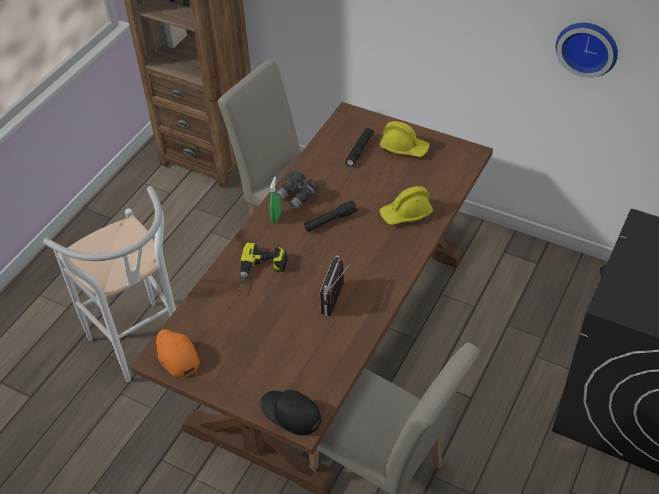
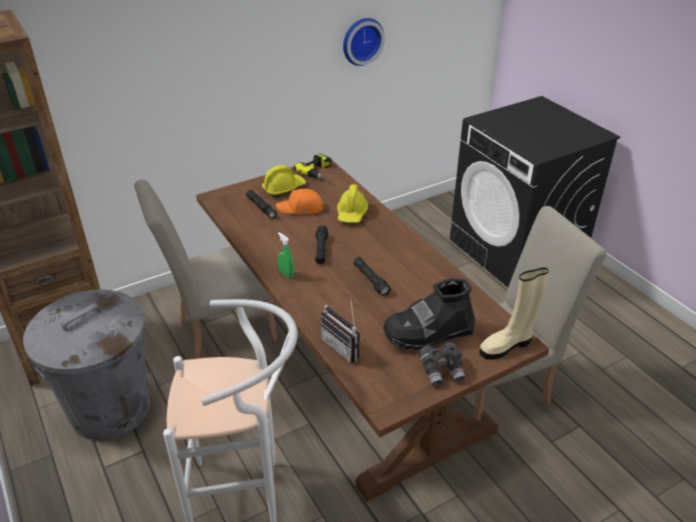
camera: 60 degrees left, 10 degrees down
orange cap [156,329,200,377] -> orange cap moved to [276,189,324,214]
power drill [239,242,287,292] -> power drill moved to [294,154,333,182]
black cap [261,390,321,436] -> beige boot [479,267,549,360]
grey binoculars [276,170,319,210] -> grey binoculars moved to [419,342,465,386]
radio [320,255,351,316] -> radio moved to [321,297,360,363]
none -> grey trash can [23,289,150,441]
none -> black flashlight [353,257,391,296]
none -> black boot [383,278,475,350]

